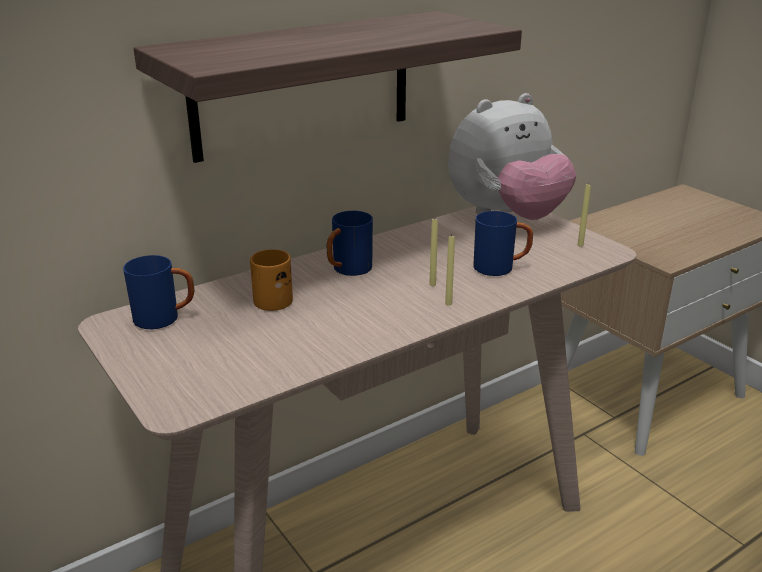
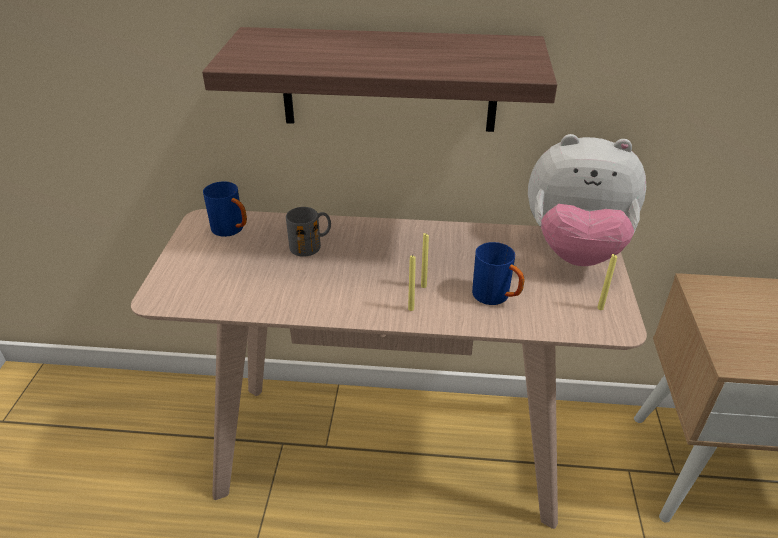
camera: 40 degrees right, 10 degrees up
orange mug [250,249,293,311] -> grey mug [286,207,331,257]
blue mug [327,211,373,276] -> none

